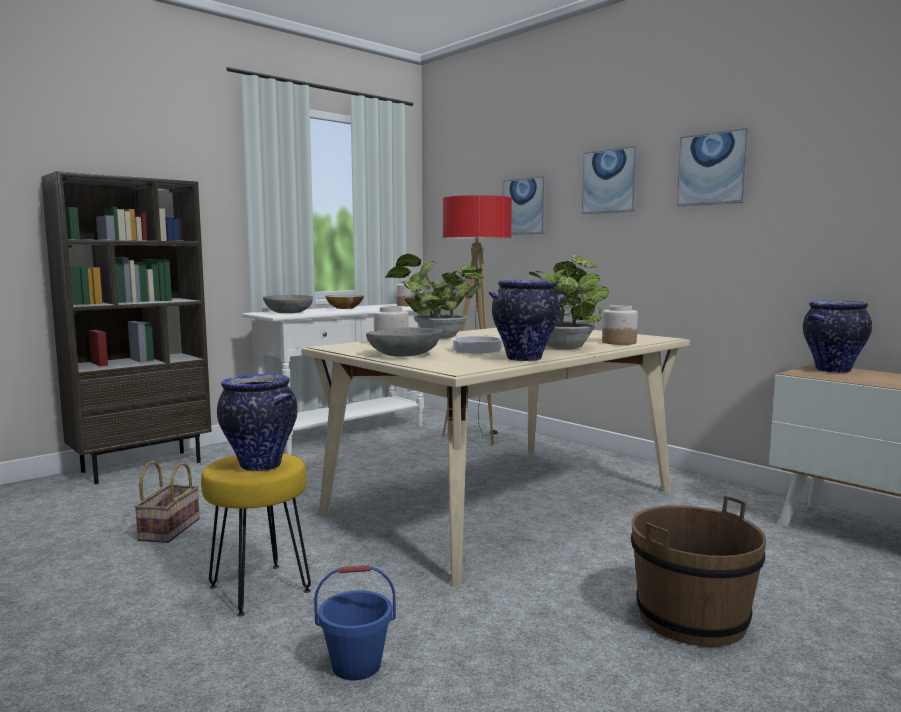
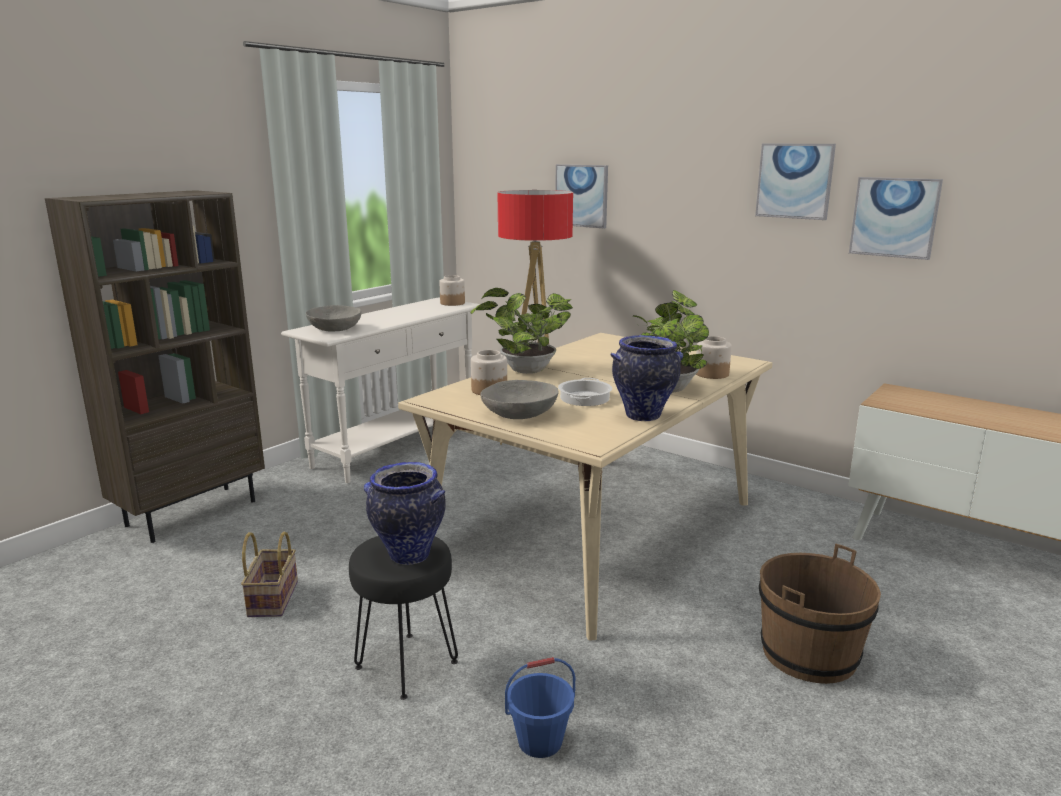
camera: 10 degrees left, 10 degrees up
yellow stool [201,453,311,616] -> black stool [349,536,458,700]
bowl [325,295,364,309] -> none
picture [582,146,639,214] -> picture moved to [849,177,943,260]
vase [803,300,872,373] -> none

